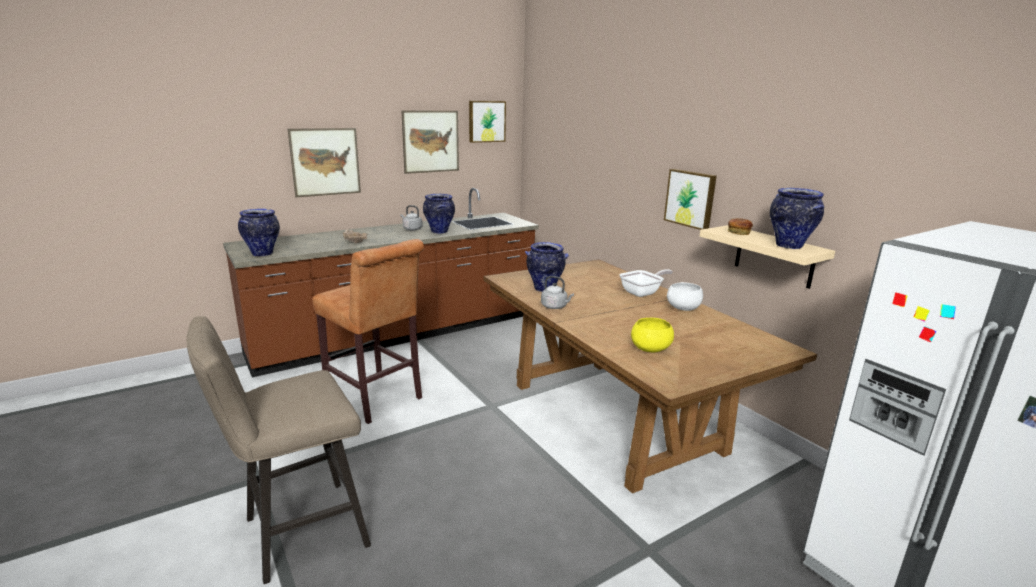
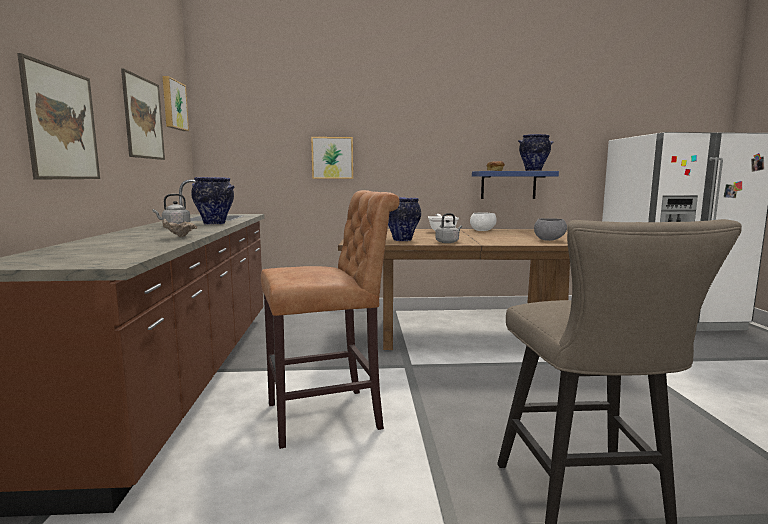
camera: 60 degrees left, 10 degrees down
vase [238,209,280,256] -> none
yellow bowl [631,318,674,352] -> grey bowl [534,218,567,241]
picture [664,169,717,230] -> picture moved to [311,137,353,179]
beige shelf [700,225,835,289] -> blue shelf [472,171,559,199]

